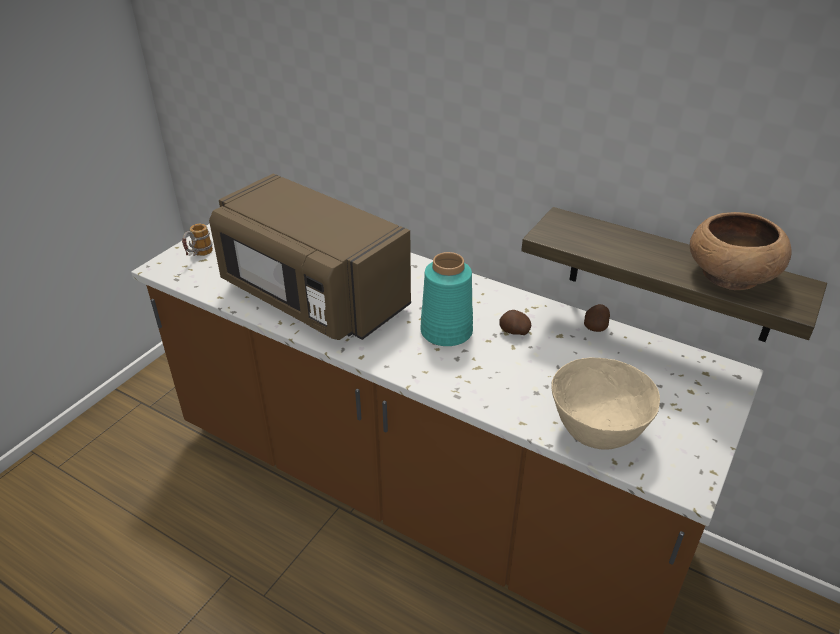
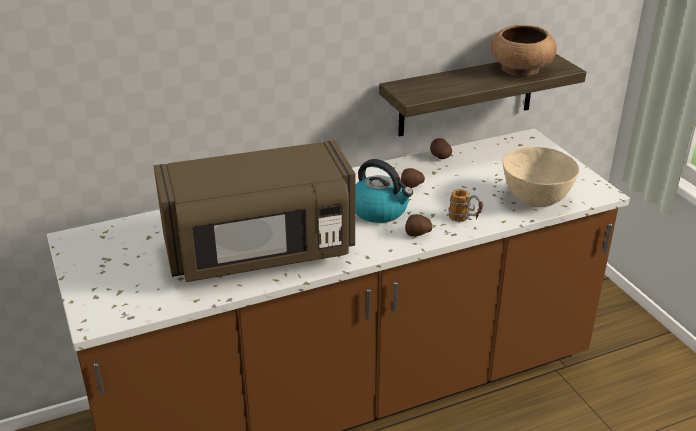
camera: 55 degrees left, 5 degrees down
mug [182,224,213,256] -> mug moved to [448,189,483,222]
turquoise vase [420,252,473,346] -> kettle [355,159,413,223]
none -> potato [405,214,432,236]

